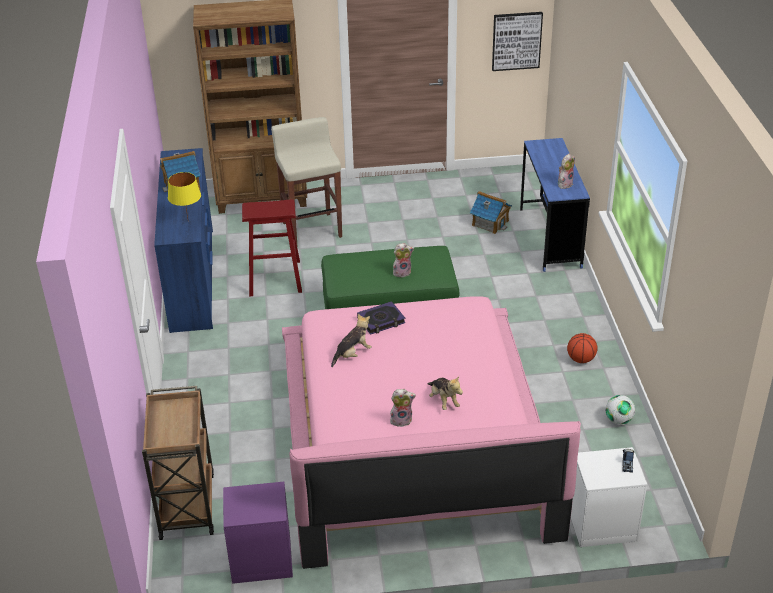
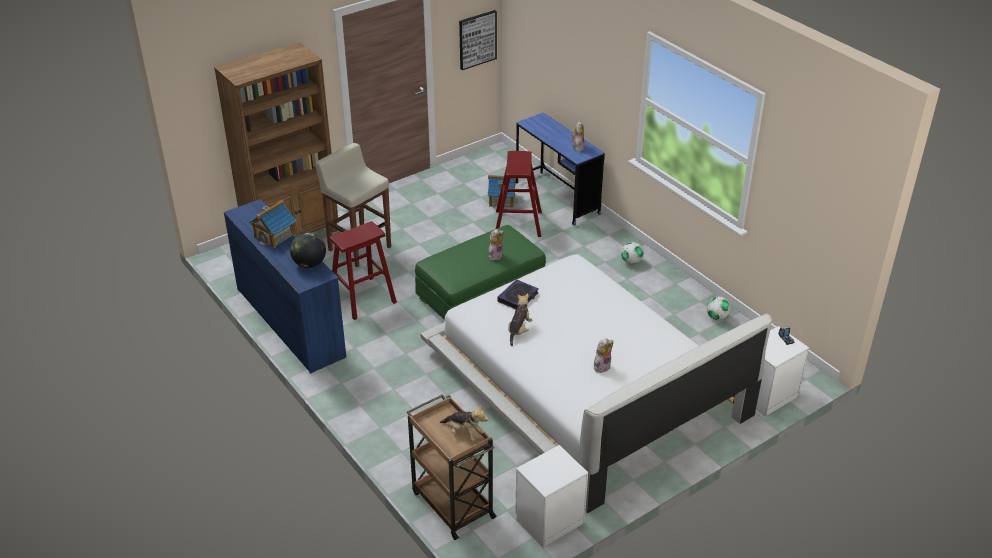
camera: 30 degrees left, 0 degrees up
yellow table lamp [168,172,201,218] -> globe [290,232,326,268]
purple nightstand [223,482,293,584] -> white nightstand [516,445,588,548]
pink bed [282,296,581,569] -> white bed [420,254,772,513]
plush toy [428,377,463,410] -> plush toy moved to [440,404,488,441]
basketball [567,333,598,363] -> none
none -> red stool [496,151,542,237]
none -> football [621,242,644,265]

